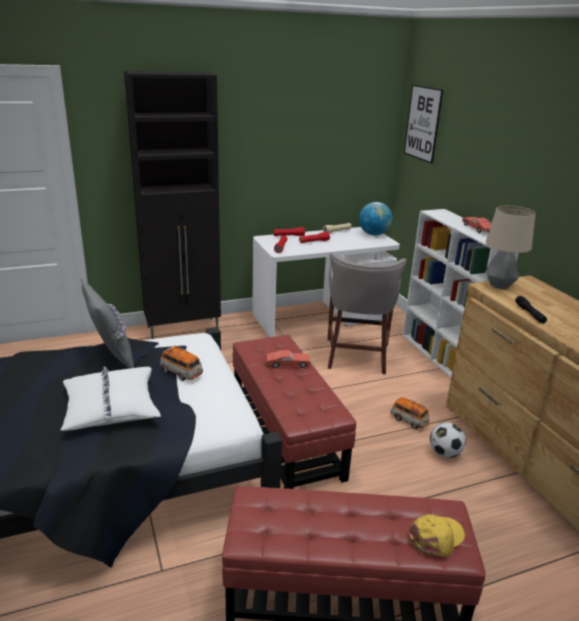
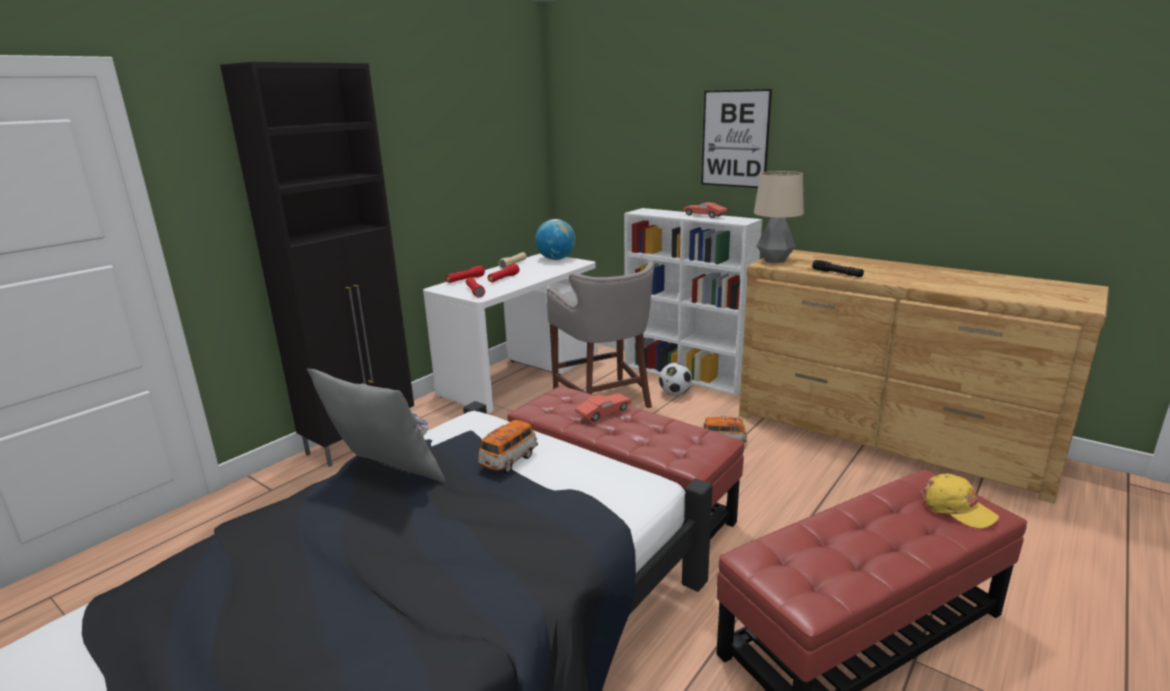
camera: 30 degrees left, 5 degrees down
white pillow [61,366,161,431] -> none
toy car [160,346,203,381] -> toy car turned 60 degrees counterclockwise [478,420,538,474]
picture [404,85,443,163] -> picture moved to [701,89,772,188]
yellow cap [409,514,465,557] -> yellow cap turned 120 degrees clockwise [921,474,999,529]
football [430,422,466,458] -> football moved to [659,363,692,396]

